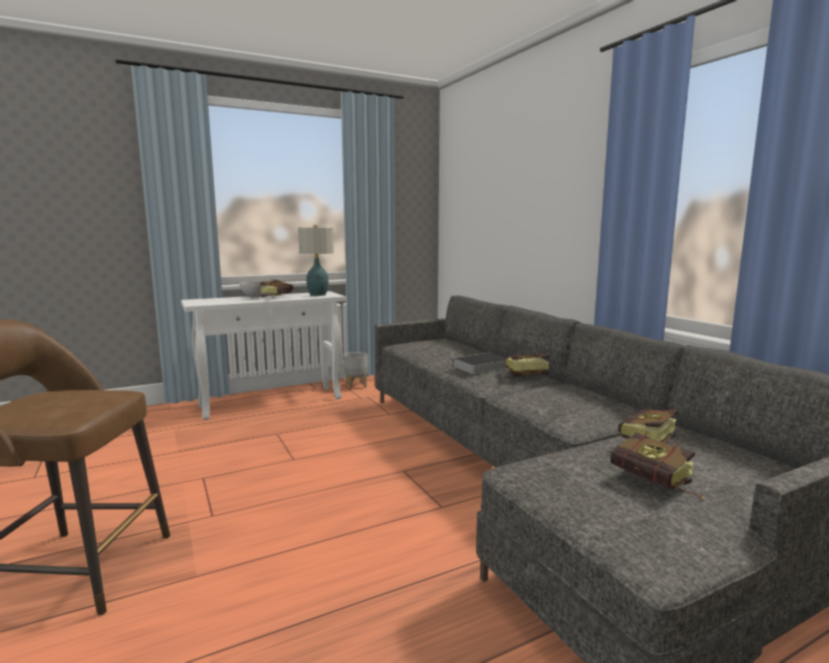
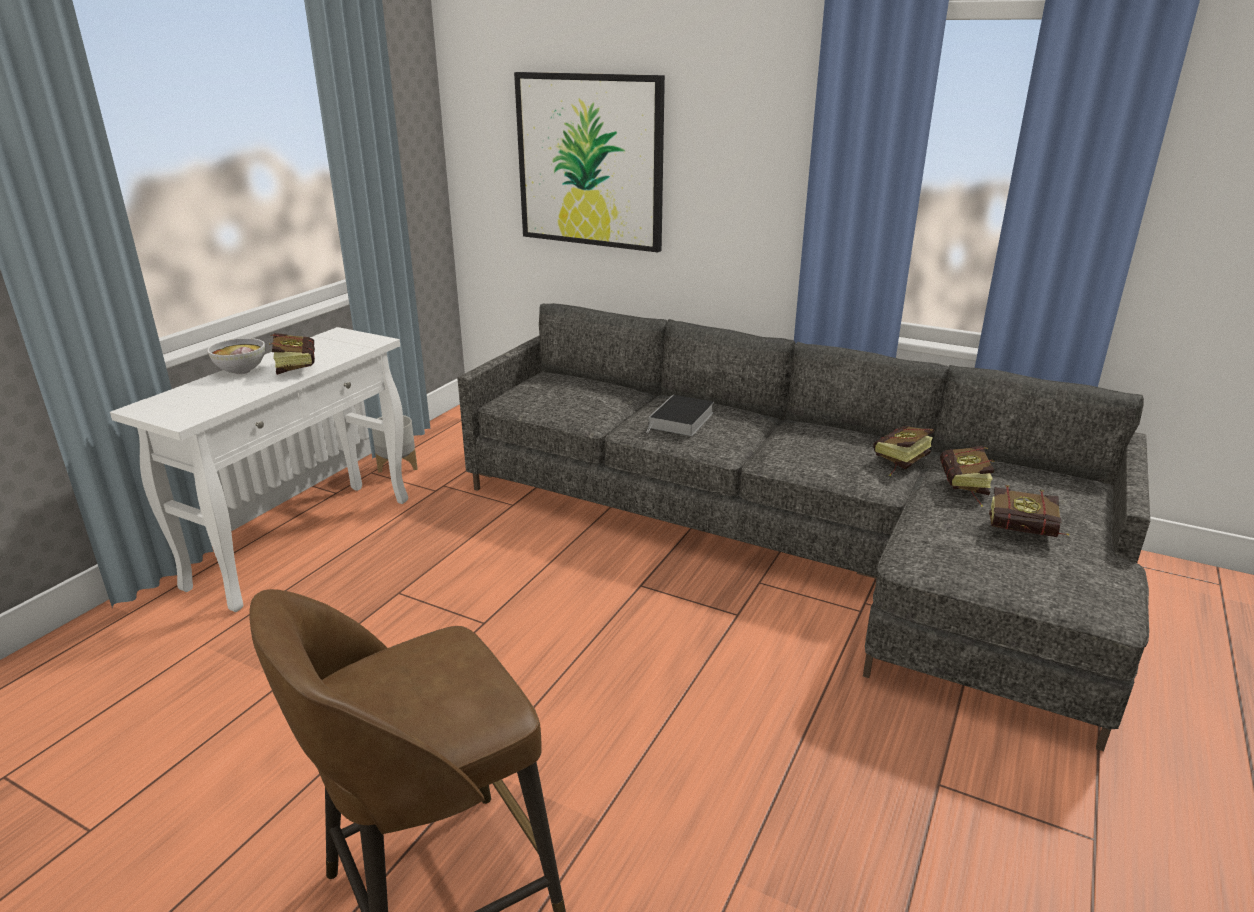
camera: 35 degrees left, 15 degrees up
table lamp [298,225,334,296] -> none
book [502,354,550,379] -> book moved to [873,426,934,476]
none -> picture [514,72,665,252]

